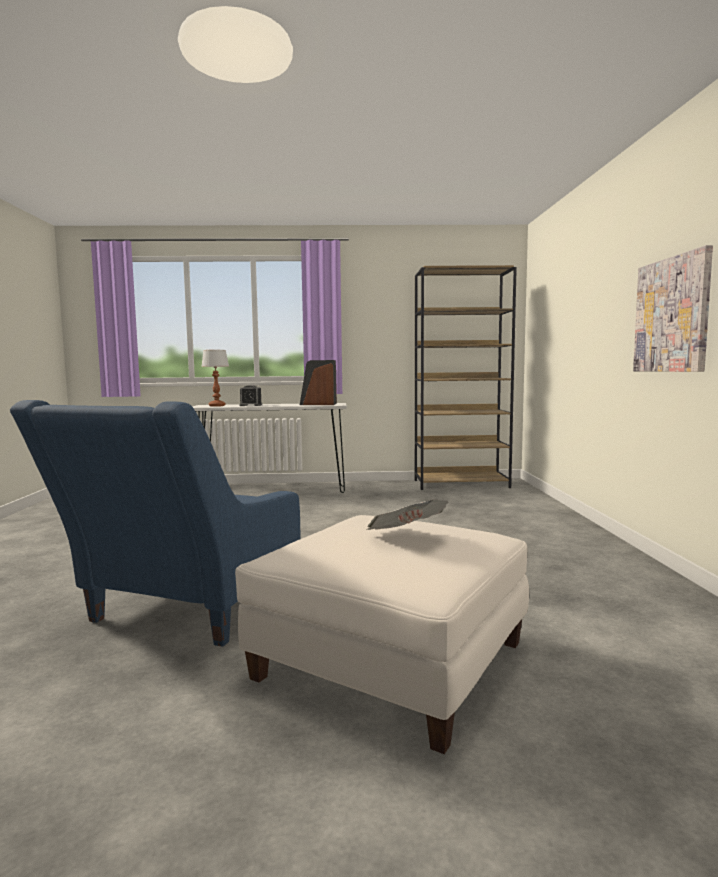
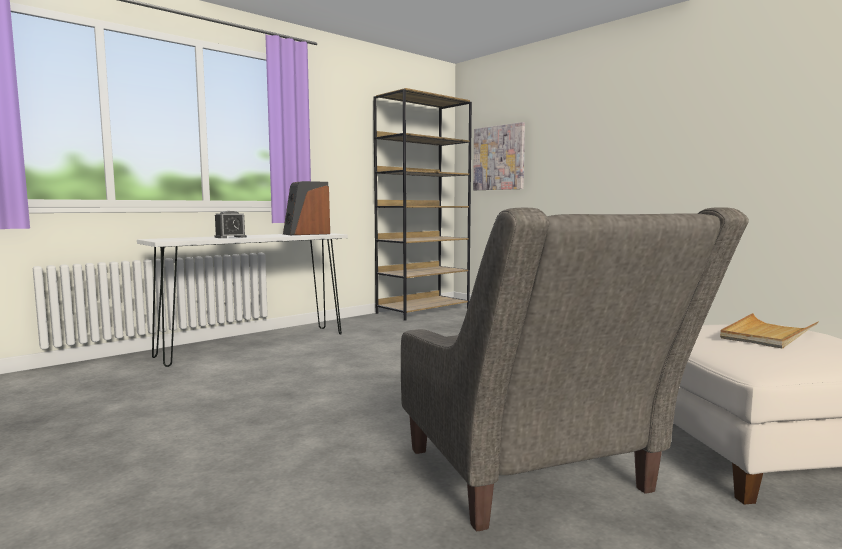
camera: 40 degrees left, 0 degrees up
blue armchair [10,400,300,647] -> grey armchair [401,207,749,532]
table lamp [201,350,229,407] -> none
newspaper [366,499,449,530] -> beige tray [720,313,818,349]
picture [633,245,713,372] -> picture moved to [473,122,525,190]

